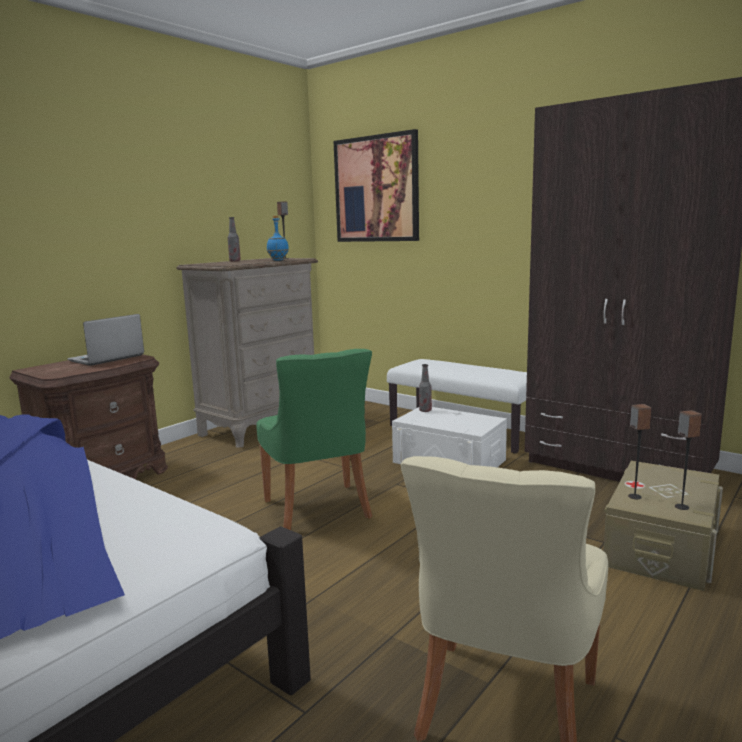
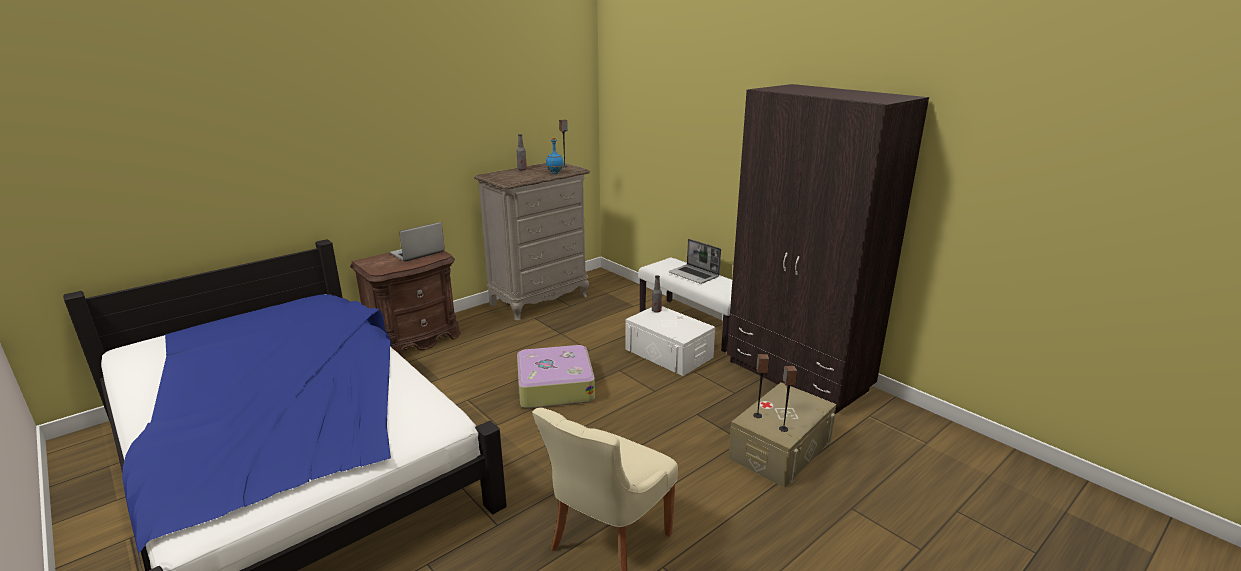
camera: 10 degrees right, 10 degrees up
green chair [256,349,372,530] -> suitcase [517,345,595,408]
picture [334,129,419,242] -> none
none -> laptop [669,239,721,284]

